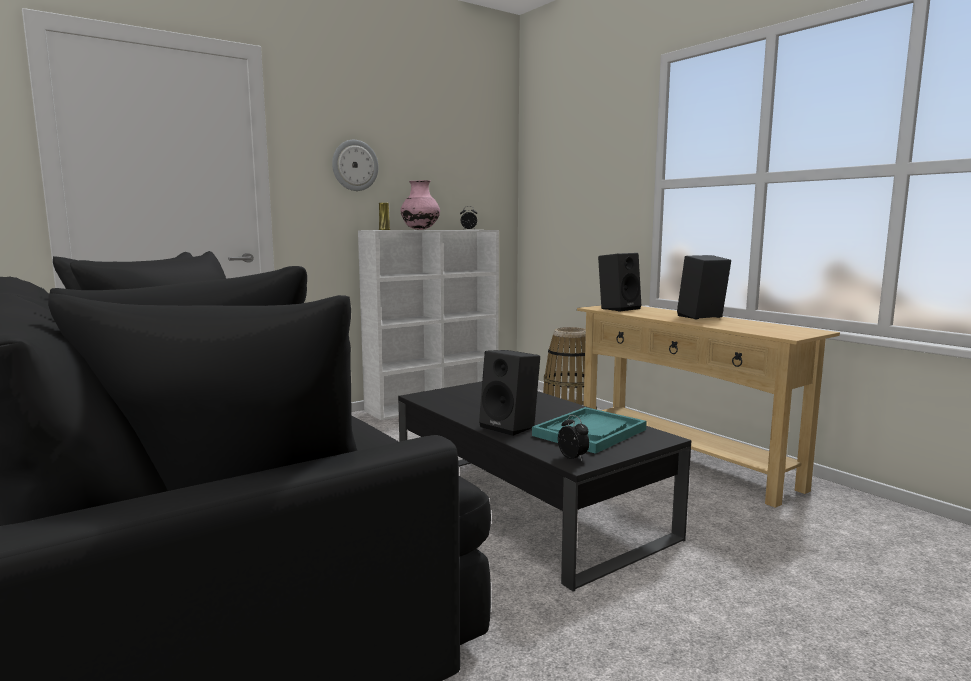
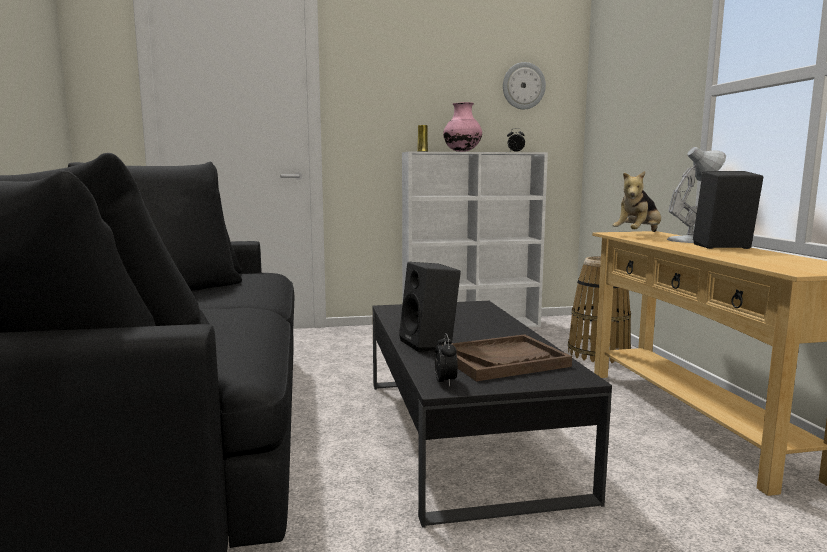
camera: 25 degrees right, 0 degrees up
wall clock [332,140,378,191] -> wall clock moved to [503,62,546,109]
turquoise tray [532,407,647,454] -> brown tray [452,334,572,381]
black speaker [598,253,641,312] -> plush toy [612,171,661,232]
none -> white table lamp [667,147,726,243]

